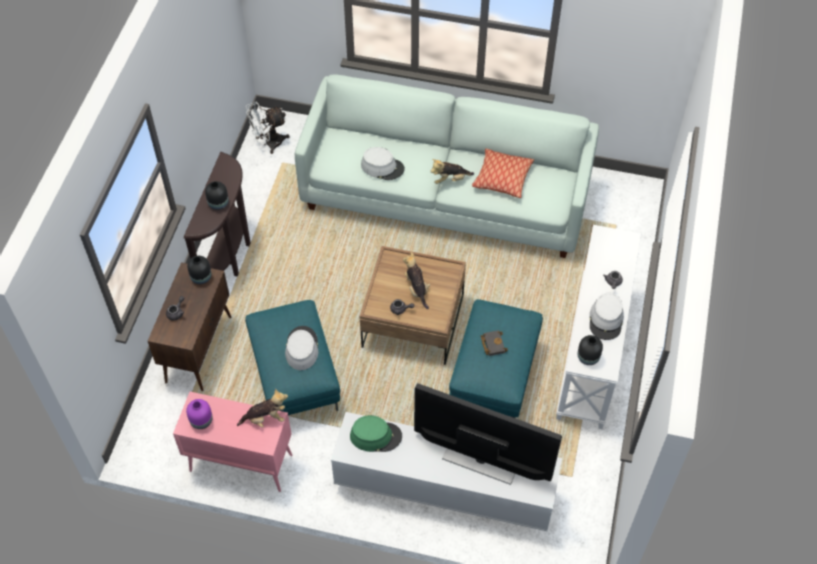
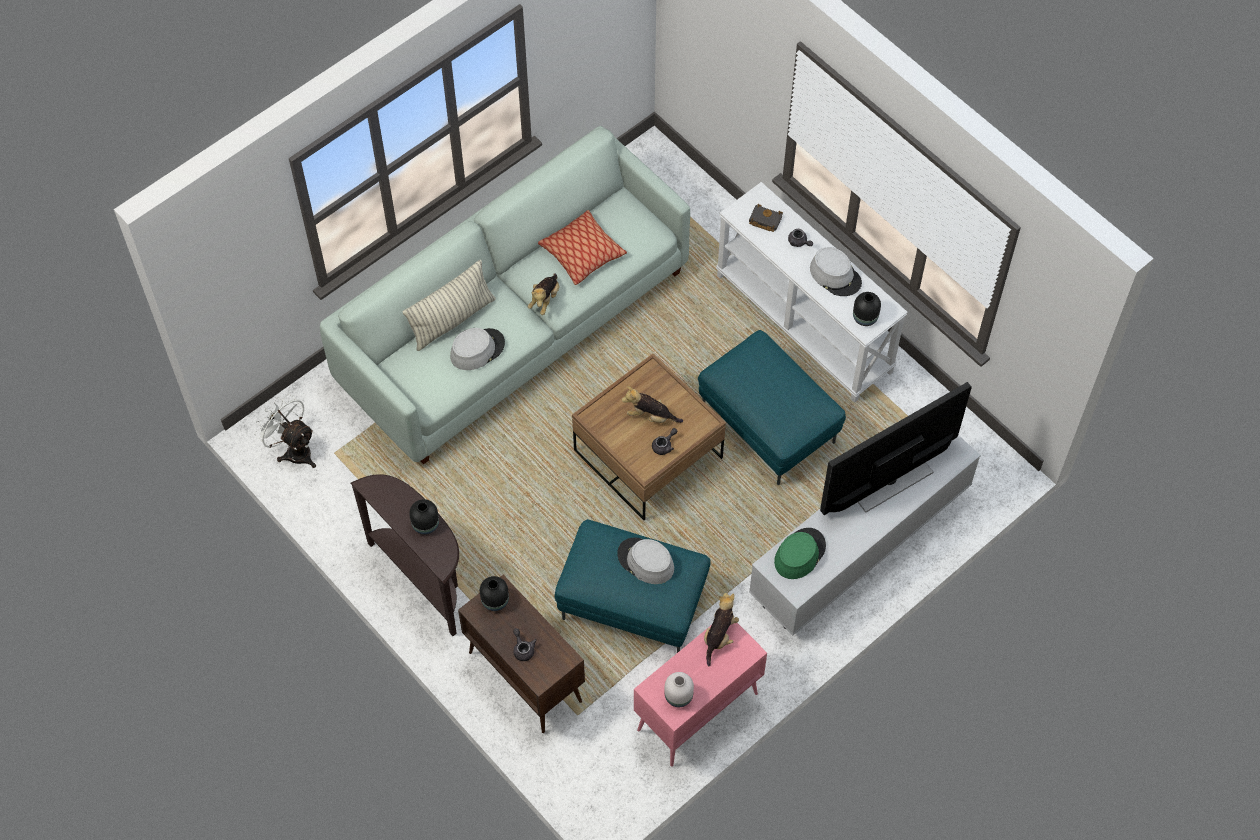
camera: 55 degrees left, 5 degrees up
purple vase [186,399,213,429] -> white vase [664,672,694,707]
white fan [246,102,290,154] -> white fan turned 120 degrees clockwise [254,394,316,468]
black book [481,330,508,356] -> black book moved to [749,204,783,232]
none -> pillow [403,260,496,351]

